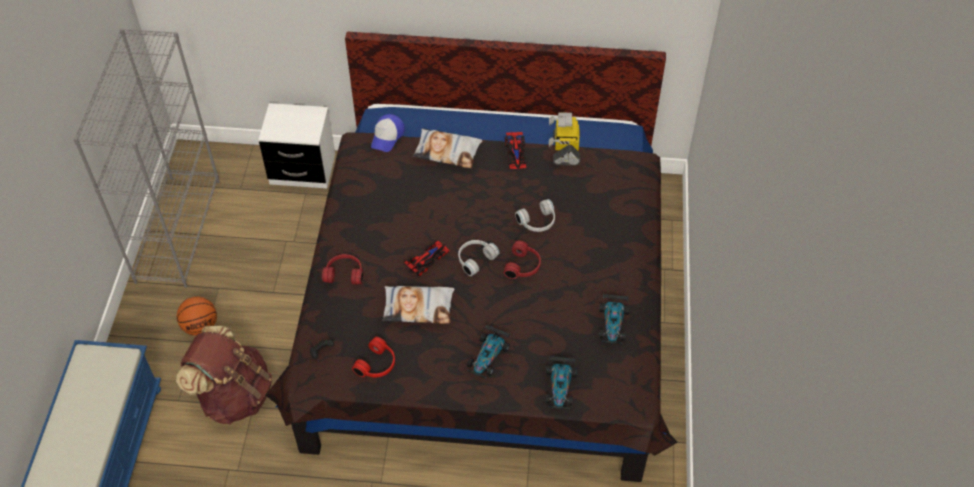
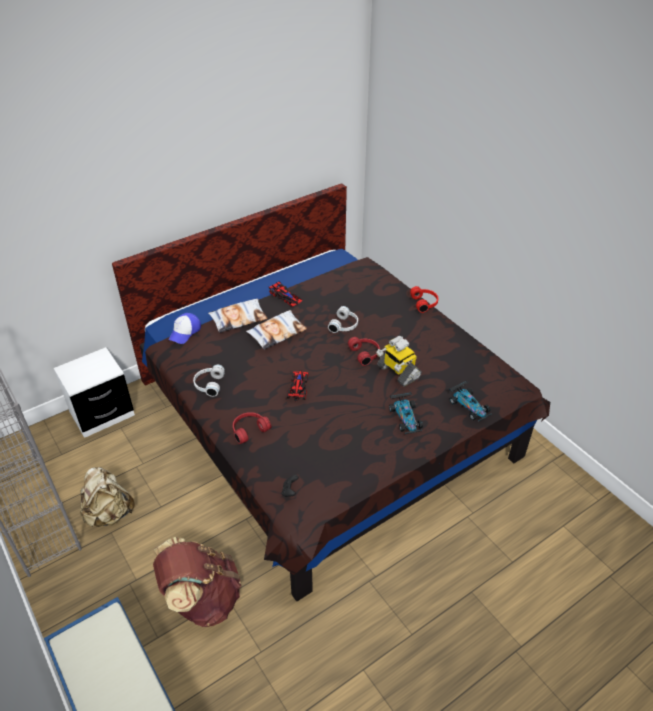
camera: 40 degrees left, 10 degrees down
basketball [177,296,217,336] -> none
red headphones [352,337,395,378] -> red headphones moved to [410,286,438,313]
cap [371,114,405,152] -> cap turned 45 degrees clockwise [169,313,201,344]
pillow [383,286,455,324] -> pillow moved to [246,310,307,350]
white headphones [458,240,500,276] -> white headphones moved to [193,365,225,397]
toy robot [549,112,581,166] -> toy robot moved to [376,336,422,387]
toy car [599,293,630,344] -> none
none -> beige backpack [80,467,135,527]

